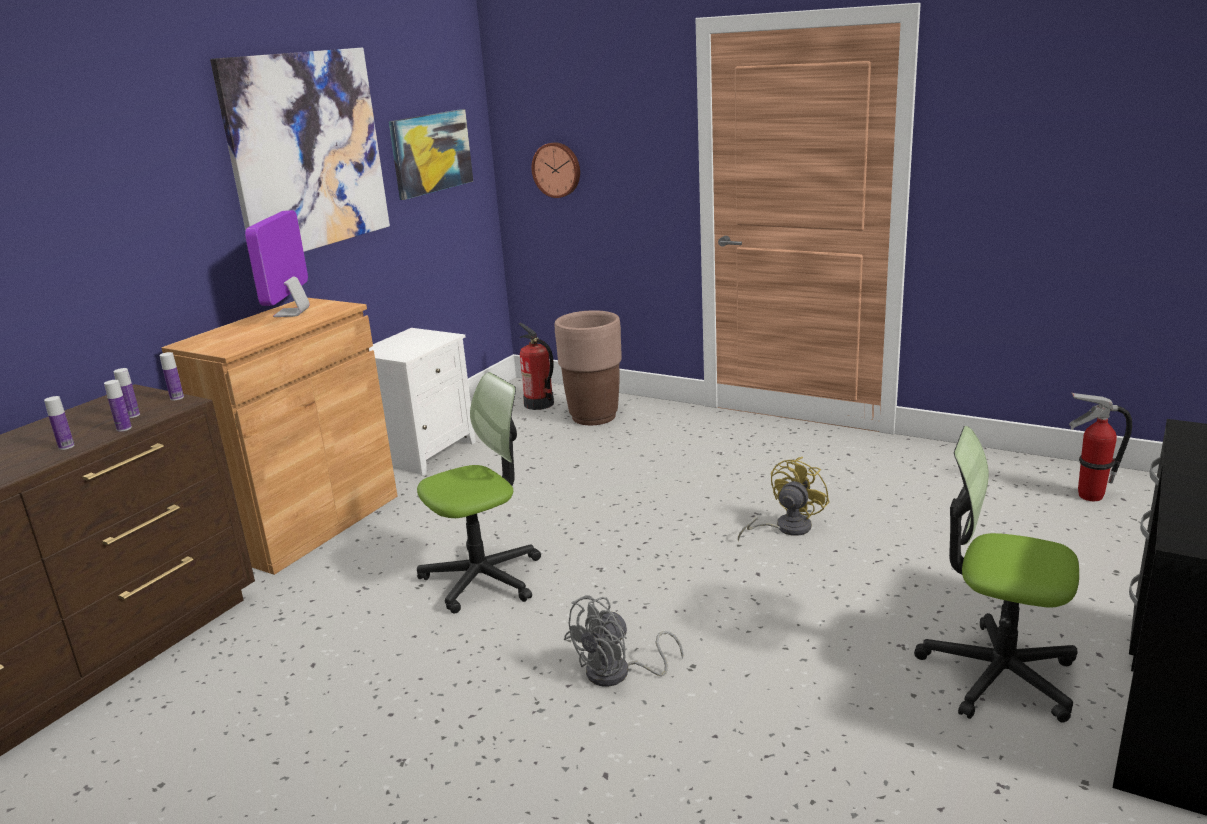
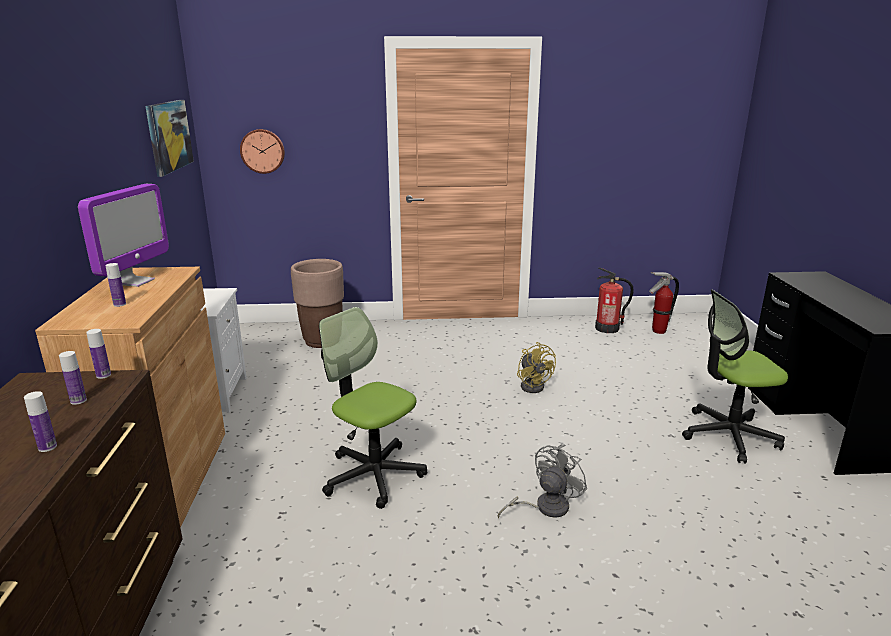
camera: 35 degrees left, 0 degrees up
bottle [104,380,132,432] -> bottle moved to [105,263,126,307]
picture [210,48,390,252] -> none
monitor [245,210,310,317] -> monitor turned 135 degrees counterclockwise [78,184,169,287]
office chair [417,372,541,614] -> office chair turned 75 degrees counterclockwise [319,307,427,509]
fire extinguisher [519,323,554,410] -> fire extinguisher moved to [595,267,634,333]
grey fan [564,595,684,687] -> grey fan turned 150 degrees counterclockwise [498,444,588,518]
yellow fan [738,457,830,541] -> yellow fan turned 150 degrees clockwise [517,342,556,393]

